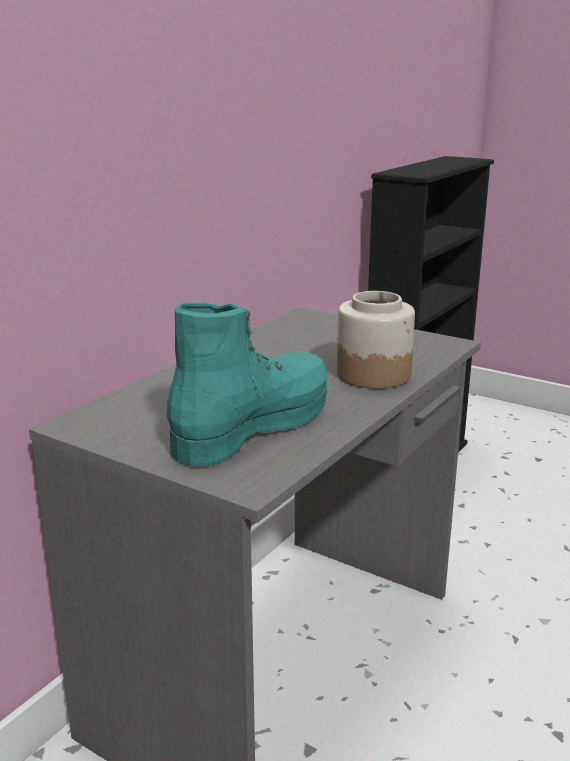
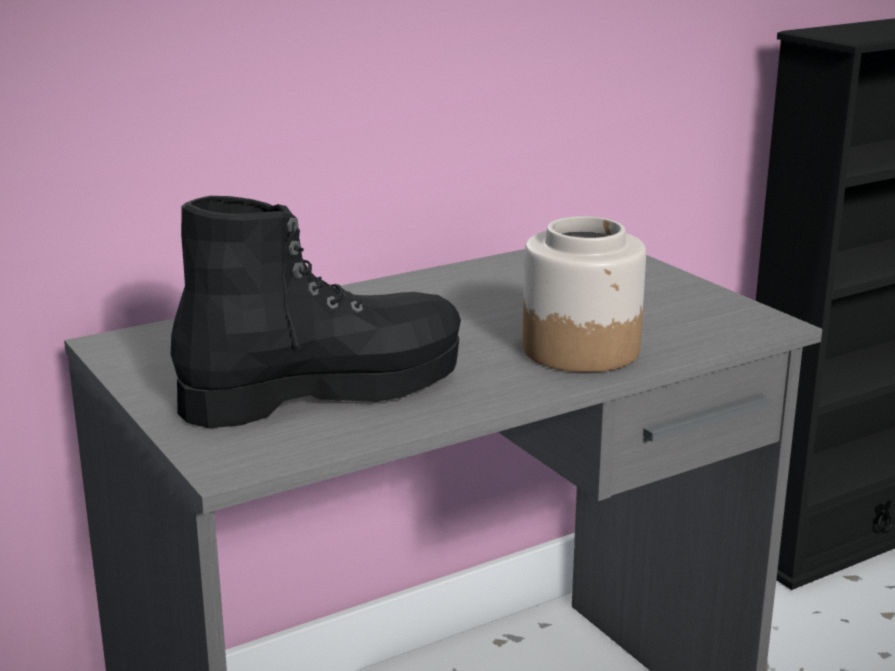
camera: 25 degrees right, 0 degrees up
turquoise boot [167,303,328,467] -> black boot [171,196,461,428]

